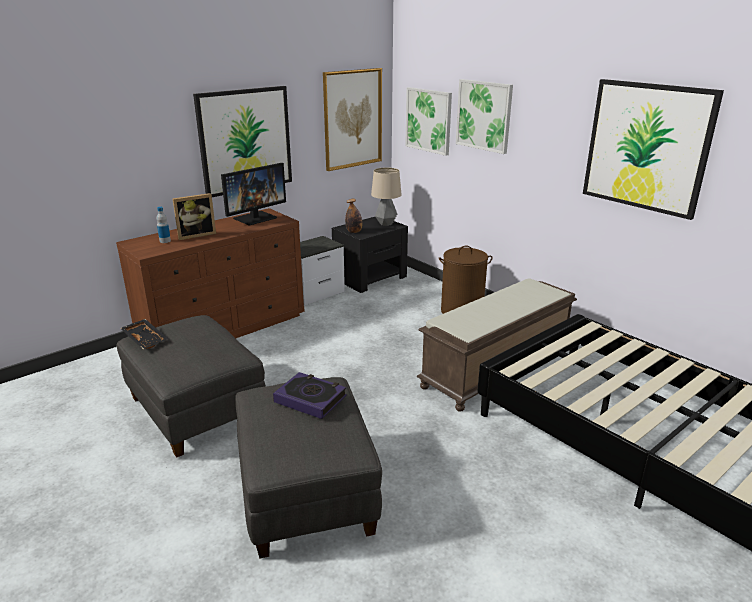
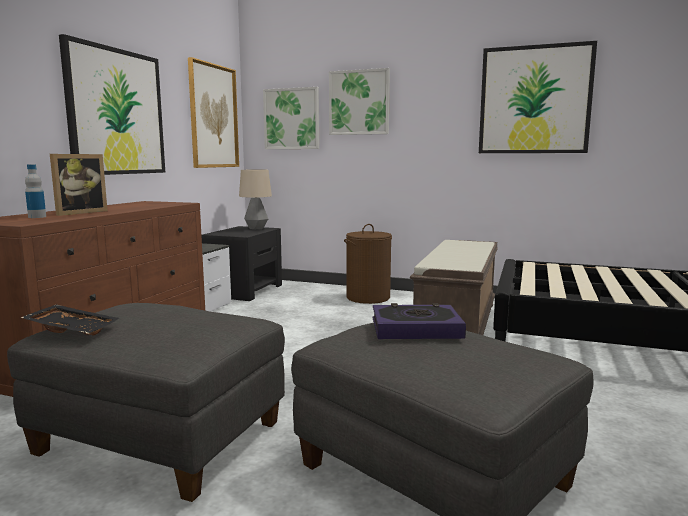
camera: 30 degrees left, 15 degrees down
monitor [221,163,286,225] -> none
bottle [345,199,362,233] -> none

